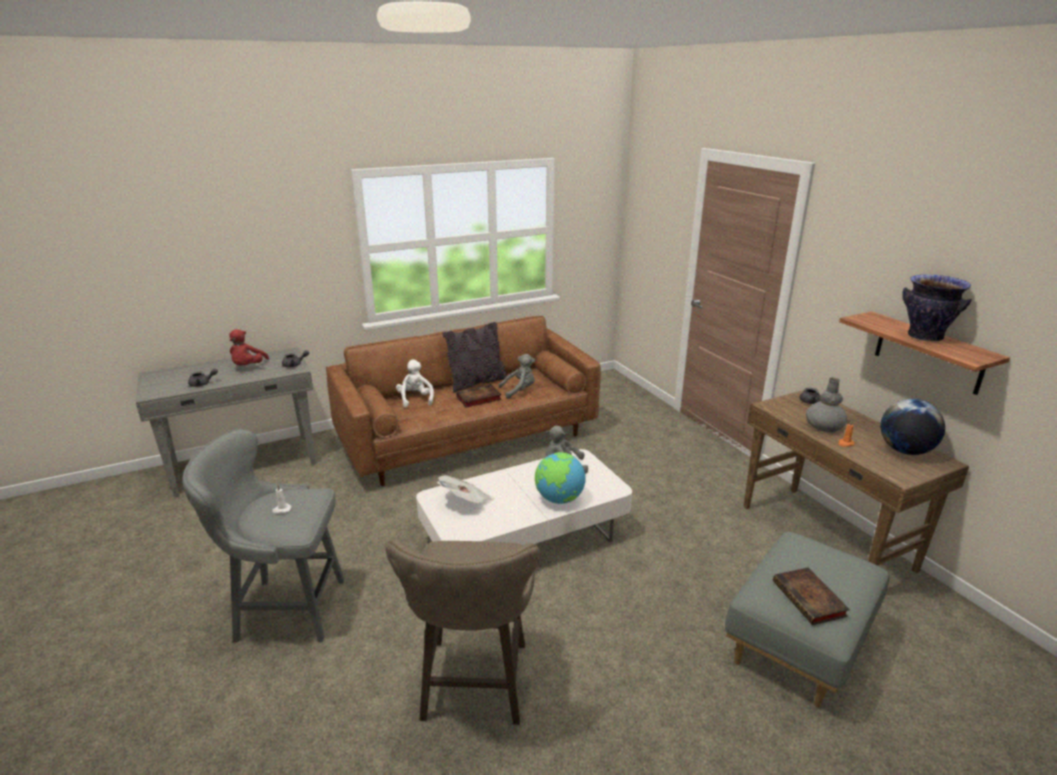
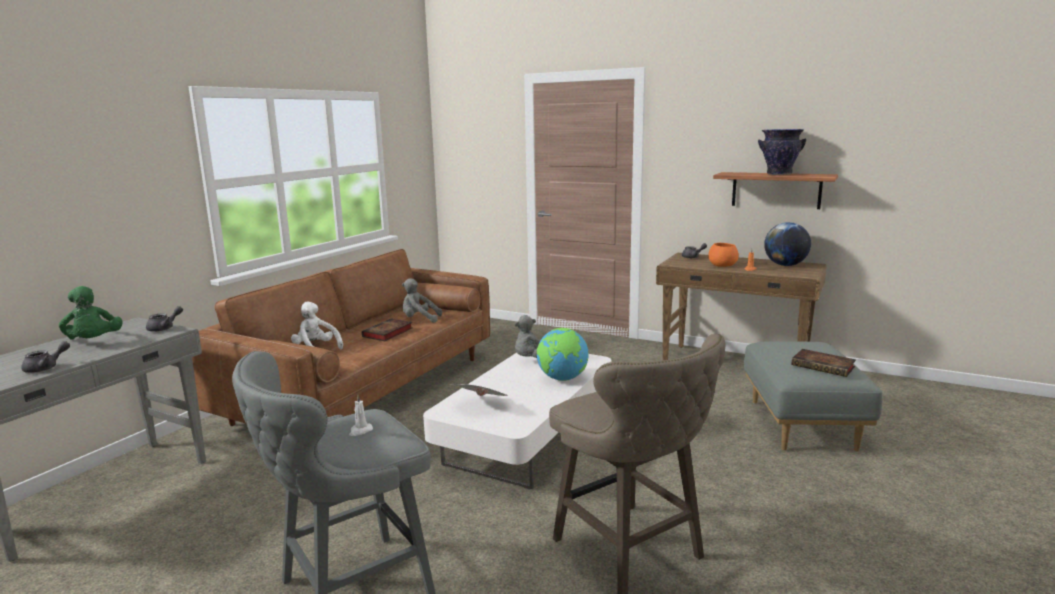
camera: 35 degrees left, 10 degrees down
red plush toy [229,329,269,365] -> green plush toy [59,286,123,340]
black pillow [442,322,507,392] -> none
grey plush toy [498,354,535,399] -> grey plush toy turned 120 degrees counterclockwise [402,278,442,323]
grey vase [806,378,847,433] -> orange bowl [708,243,739,267]

